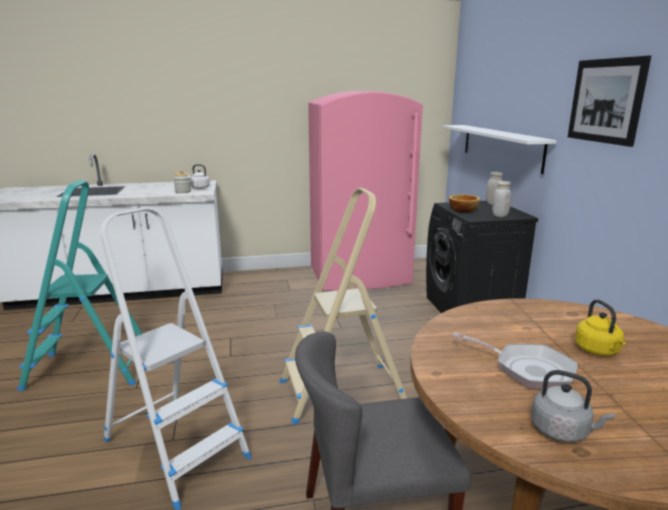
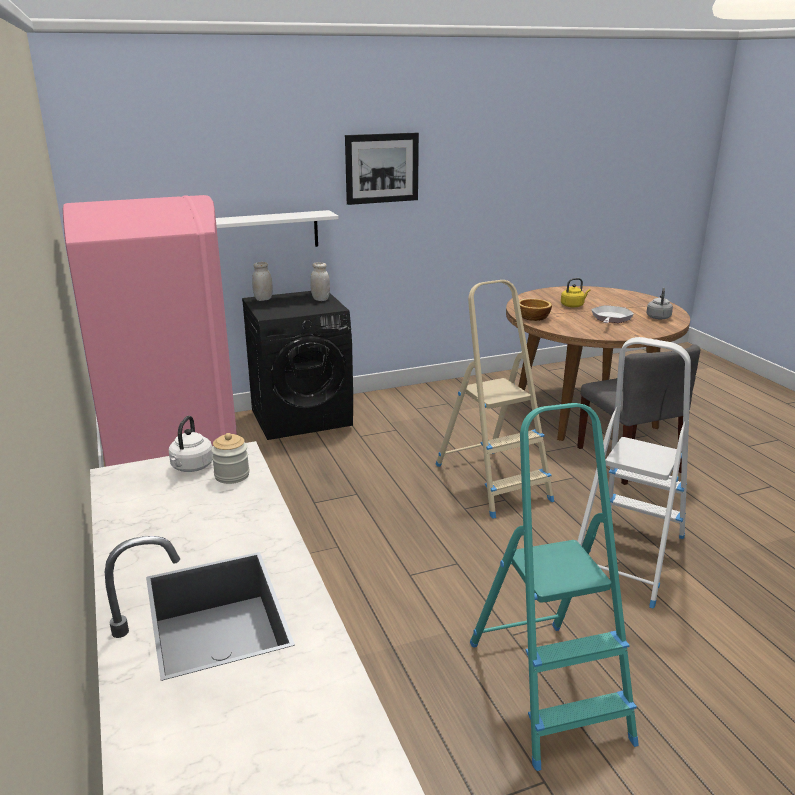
camera: 100 degrees left, 5 degrees up
bowl [449,195,480,213] -> bowl moved to [519,298,552,321]

